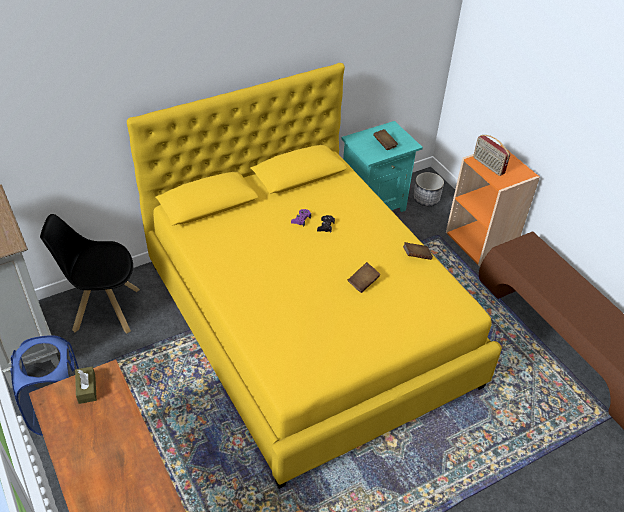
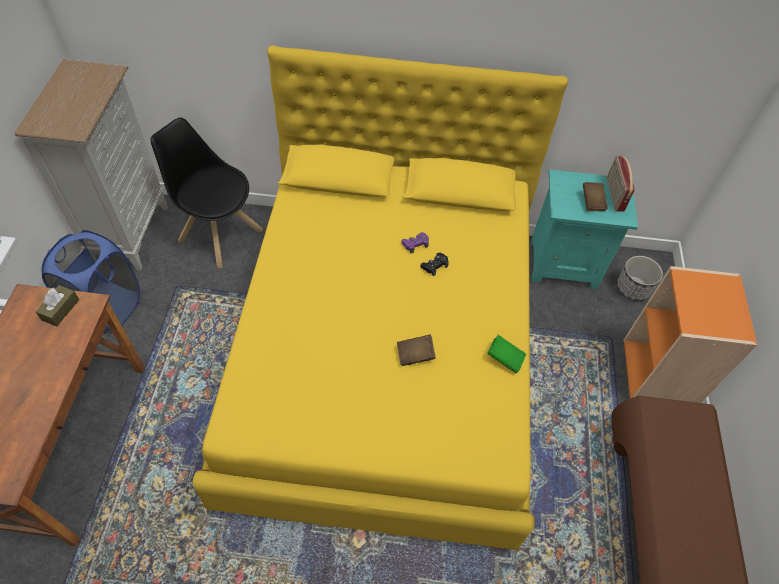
camera: 35 degrees right, 10 degrees up
brown book [403,242,433,260] -> green book [487,335,526,374]
radio [473,135,510,176] -> radio moved to [606,156,635,212]

